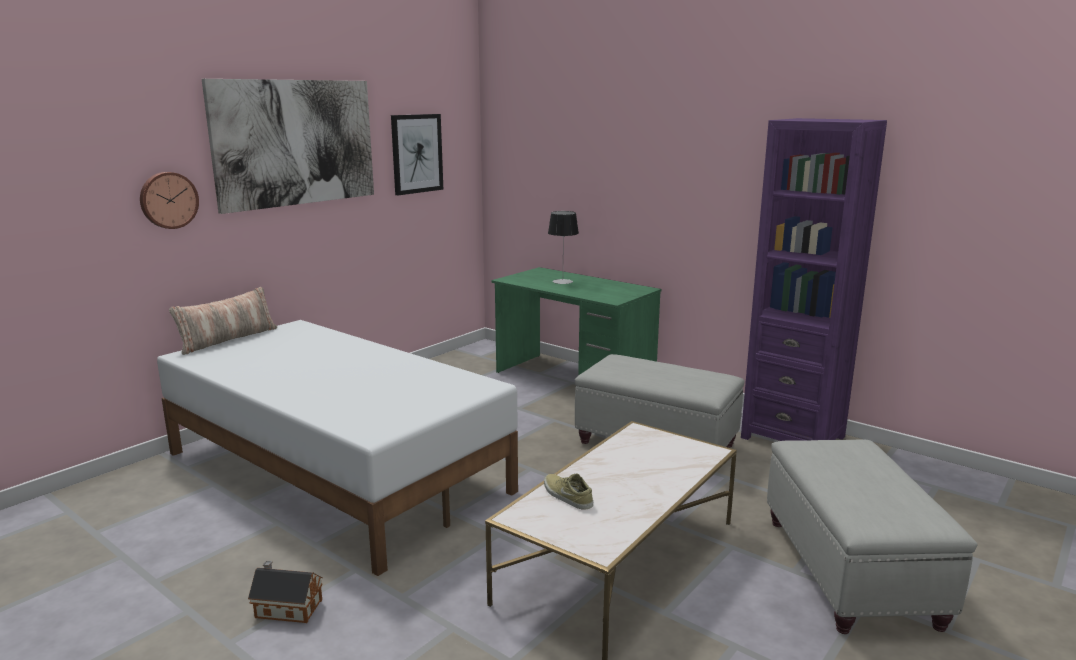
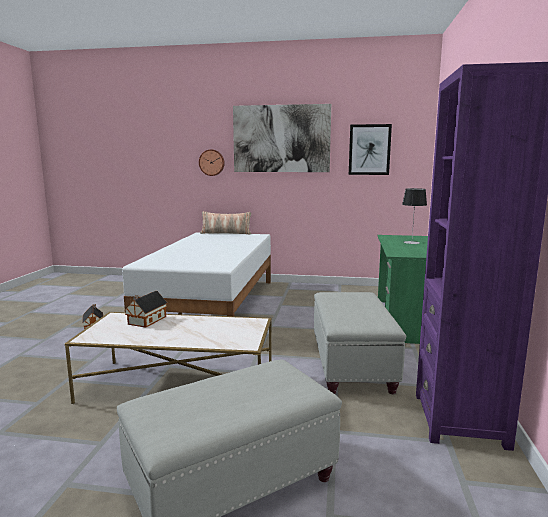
camera: 60 degrees right, 5 degrees down
beige shoe [544,474,593,509] -> toy house [124,291,167,328]

